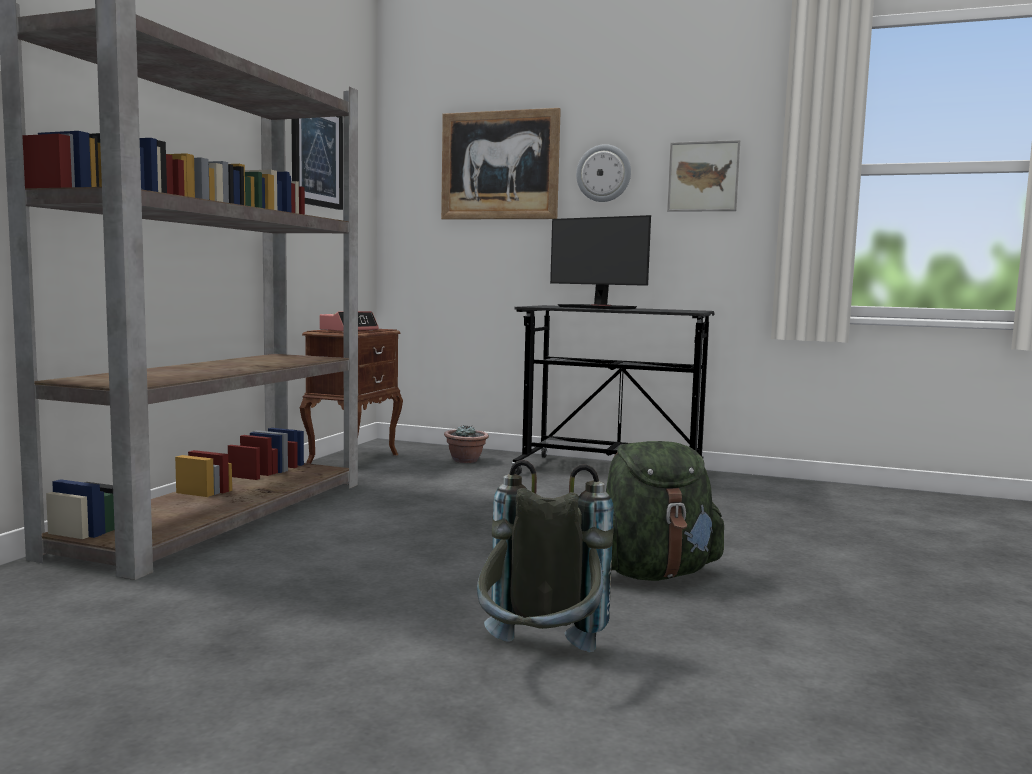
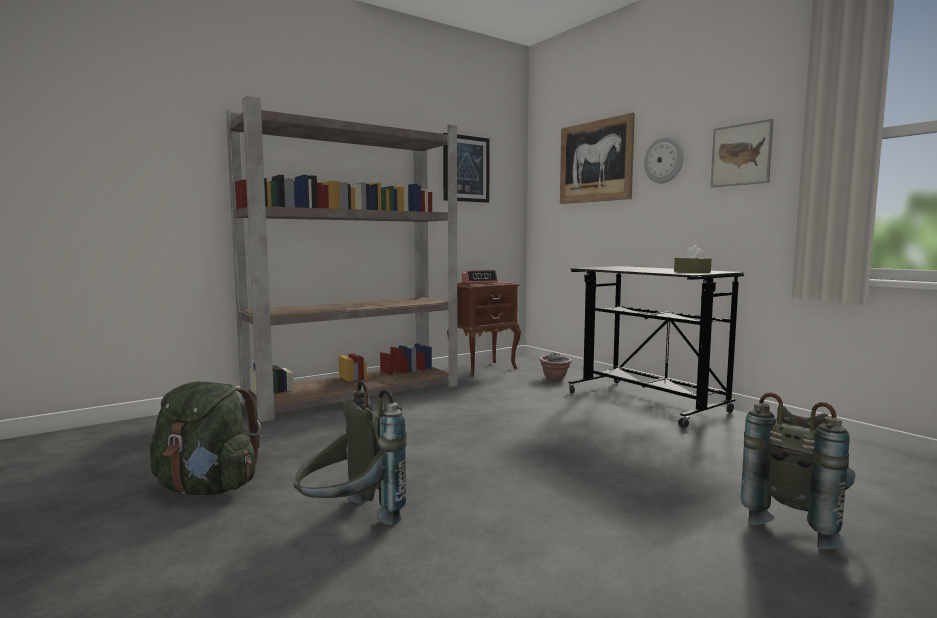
camera: 35 degrees right, 0 degrees up
monitor [550,215,651,309] -> none
green backpack [606,441,724,581] -> green backpack moved to [150,382,261,495]
none -> brown tissue box [674,245,712,273]
none -> grey backpack [741,392,855,549]

